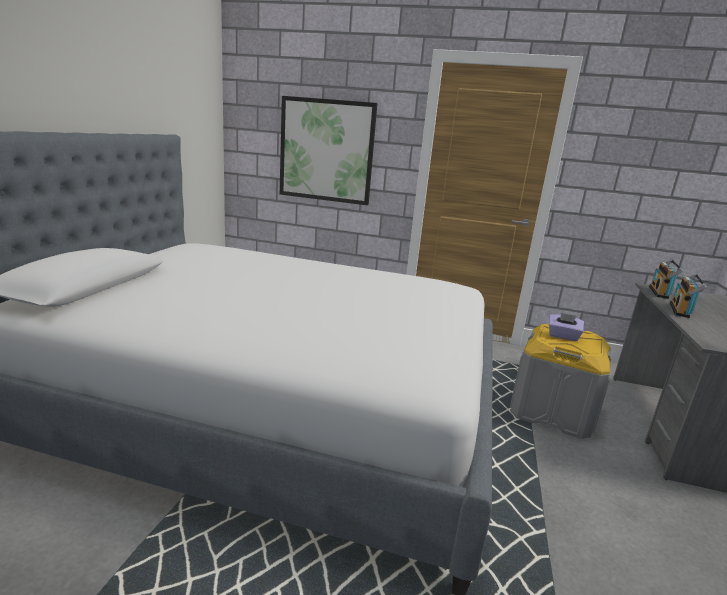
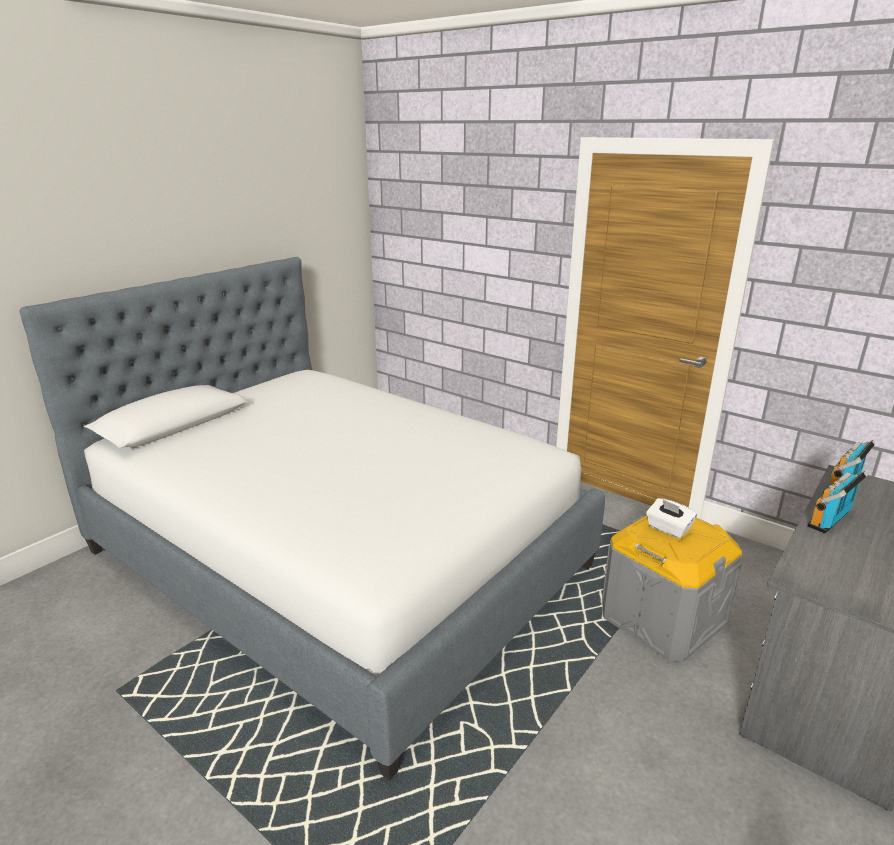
camera: 25 degrees right, 5 degrees up
picture [280,96,377,205] -> none
purple tissue box [549,313,584,341] -> white tissue box [646,498,697,539]

